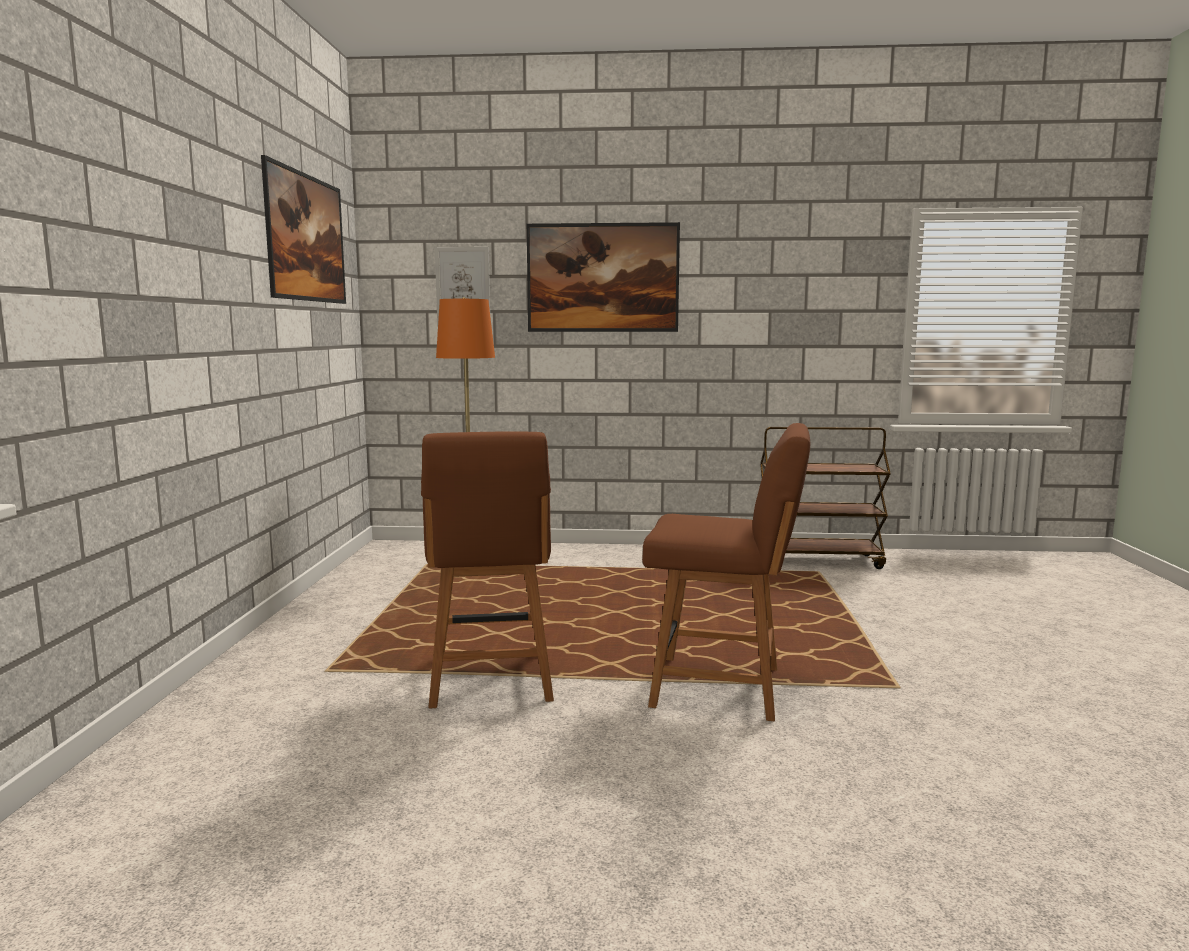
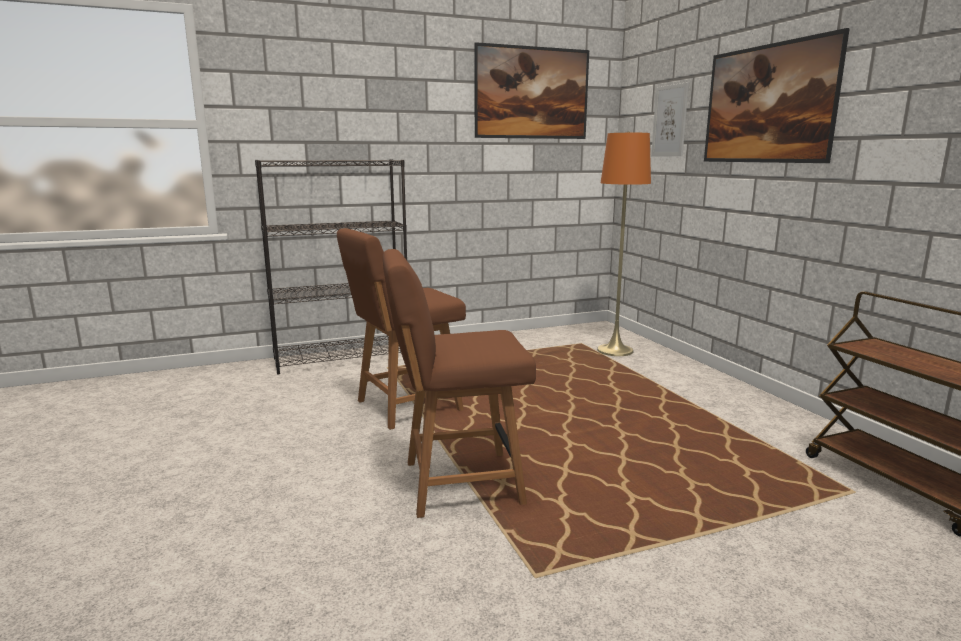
camera: 65 degrees right, 5 degrees up
brown chair [642,423,810,721] -> brown chair turned 90 degrees clockwise [383,249,536,518]
none -> black bookcase [255,159,407,374]

